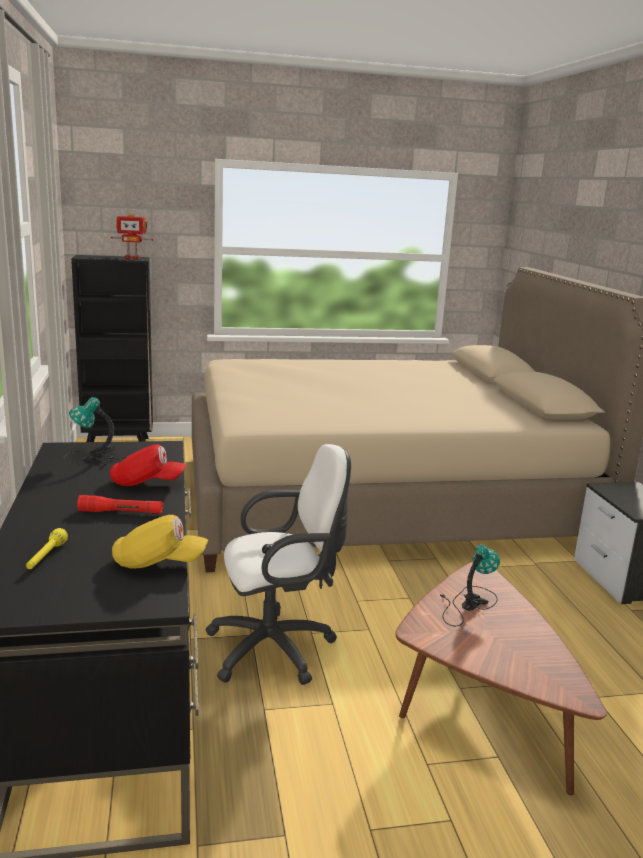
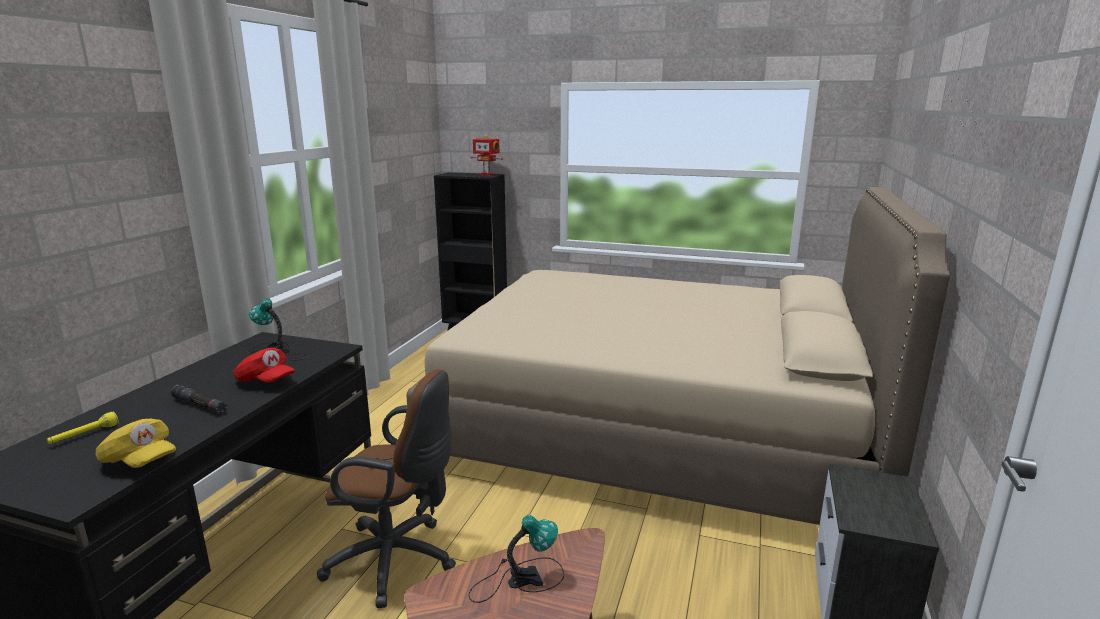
camera: 30 degrees right, 0 degrees up
red flashlight [77,495,163,514] -> black flashlight [171,384,227,413]
white office chair [205,444,351,685] -> brown office chair [317,369,456,608]

